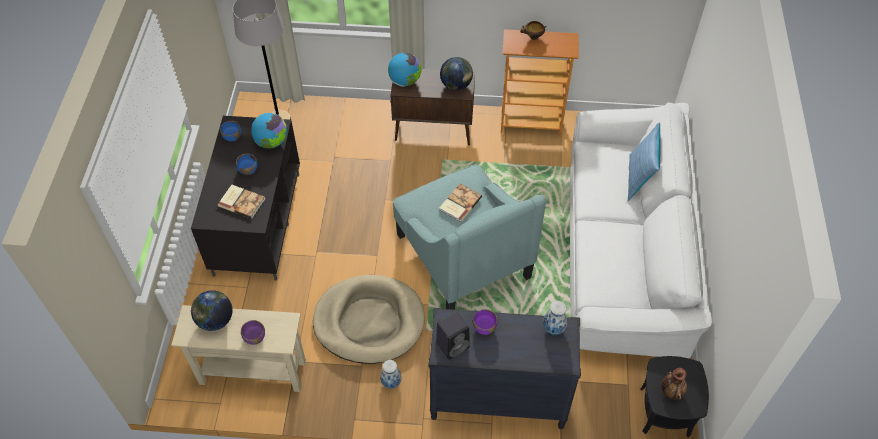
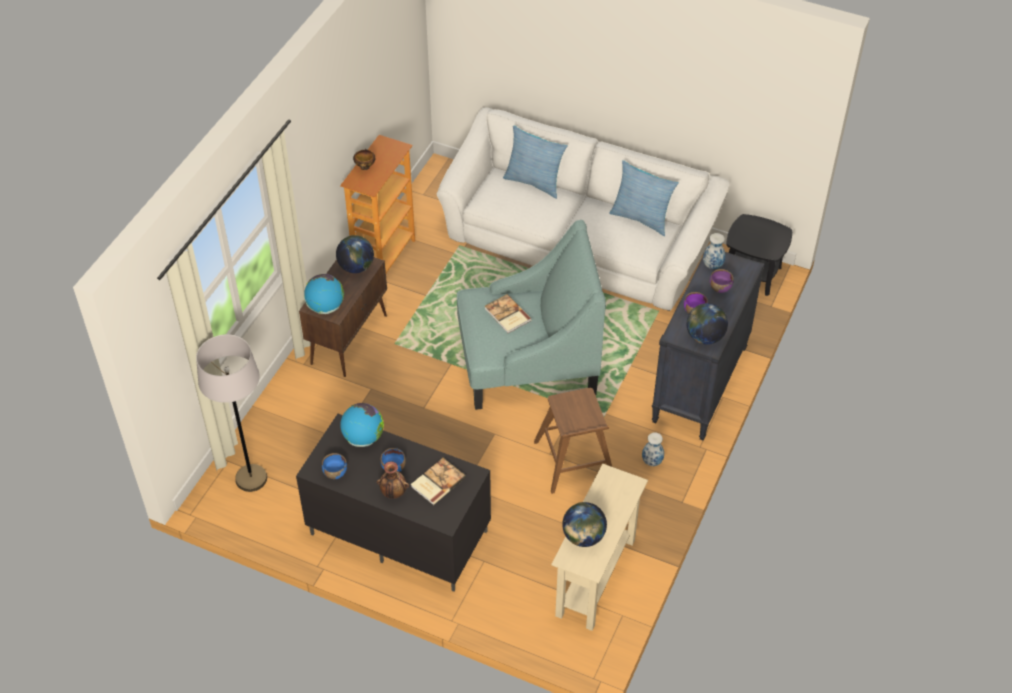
camera: 70 degrees left, 5 degrees down
purple bowl [241,320,265,345] -> purple bowl moved to [710,269,734,293]
beige dog bed [313,275,425,364] -> brown stool [534,388,612,494]
black speaker [436,312,470,360] -> globe [686,303,728,345]
vase [661,368,687,400] -> vase moved to [377,461,409,499]
none -> pillow [609,160,679,236]

